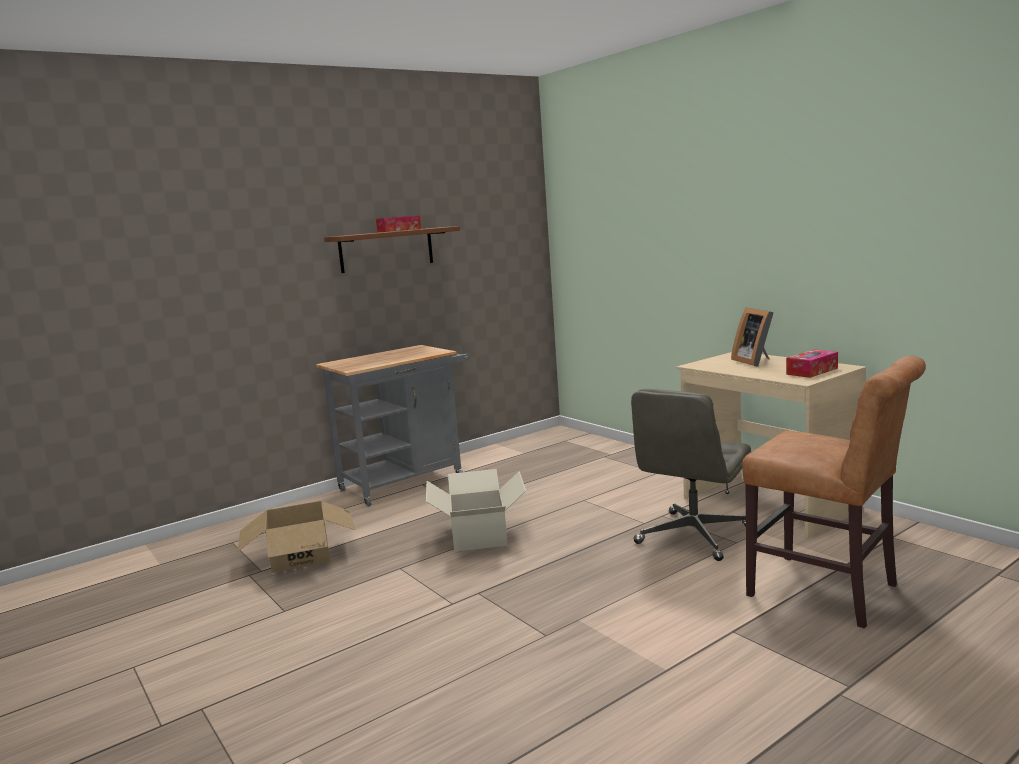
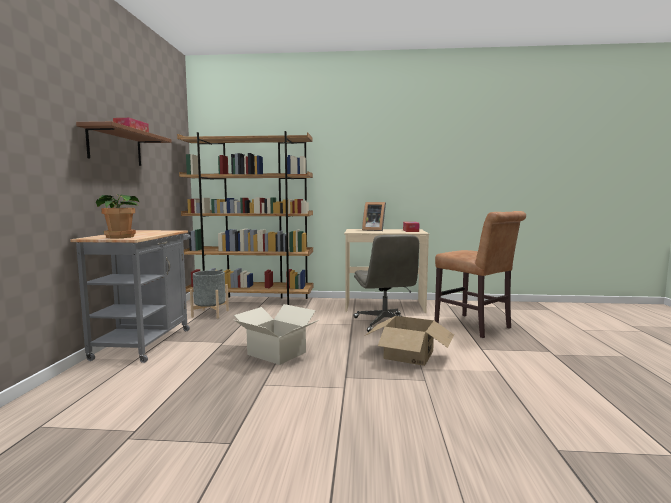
camera: 50 degrees left, 5 degrees down
cardboard box [237,501,355,573] -> cardboard box moved to [365,316,454,366]
brown chair [742,355,926,628] -> brown chair turned 60 degrees clockwise [434,211,526,338]
none -> potted plant [96,194,139,238]
none -> brown bookcase [177,131,313,305]
none -> grey planter [190,270,229,319]

